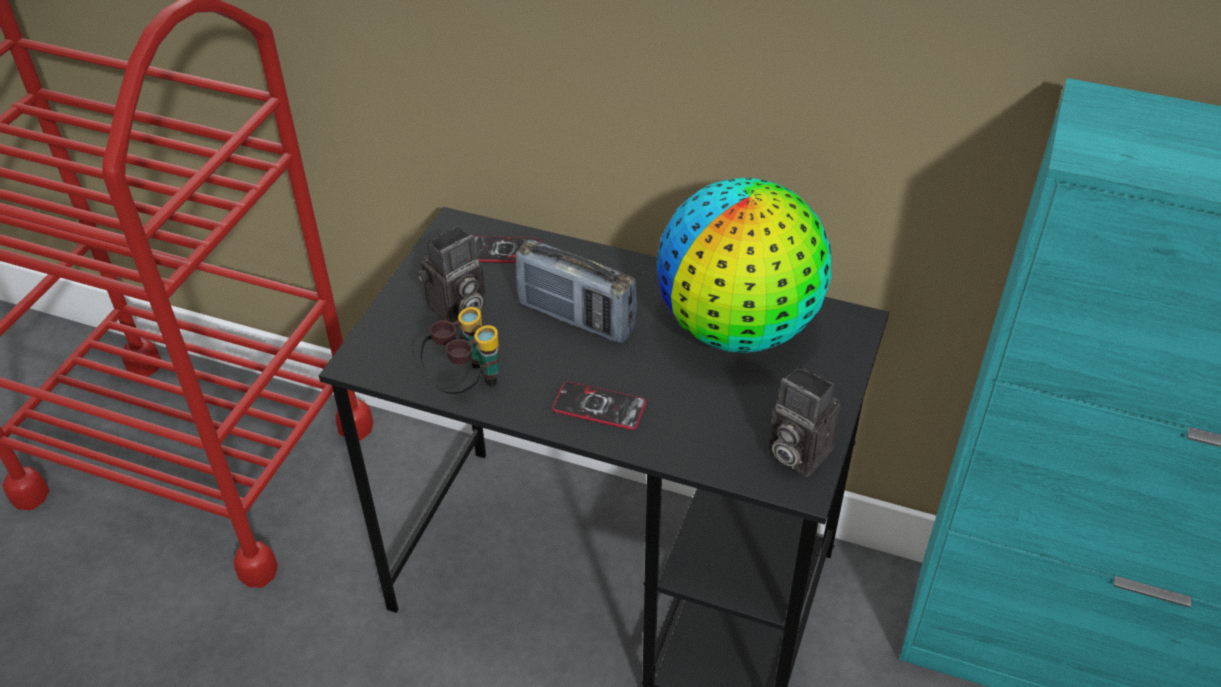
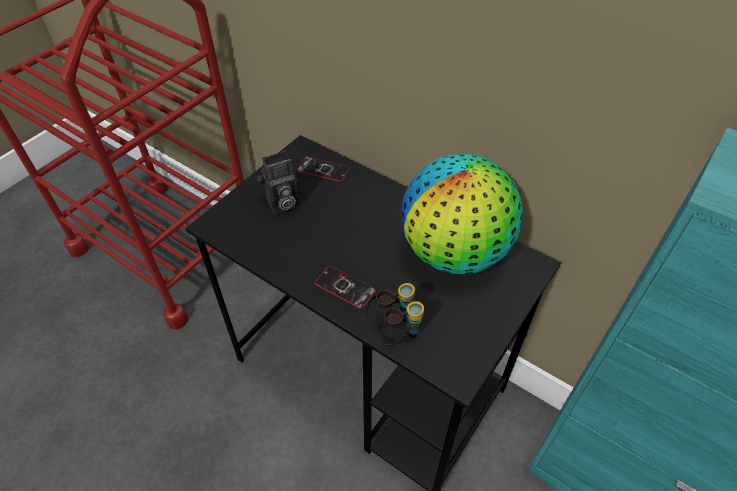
camera: 15 degrees right, 5 degrees up
binoculars [420,307,500,394] -> binoculars moved to [366,283,424,346]
radio [515,239,637,343] -> none
camera [768,366,841,476] -> none

